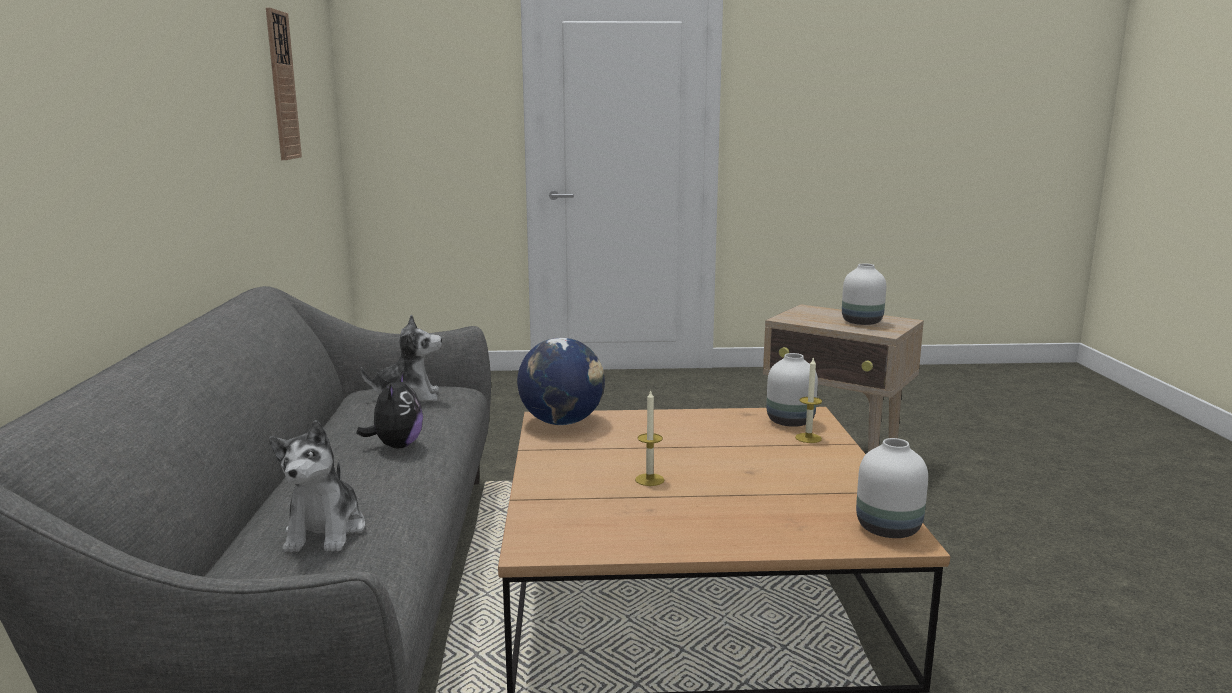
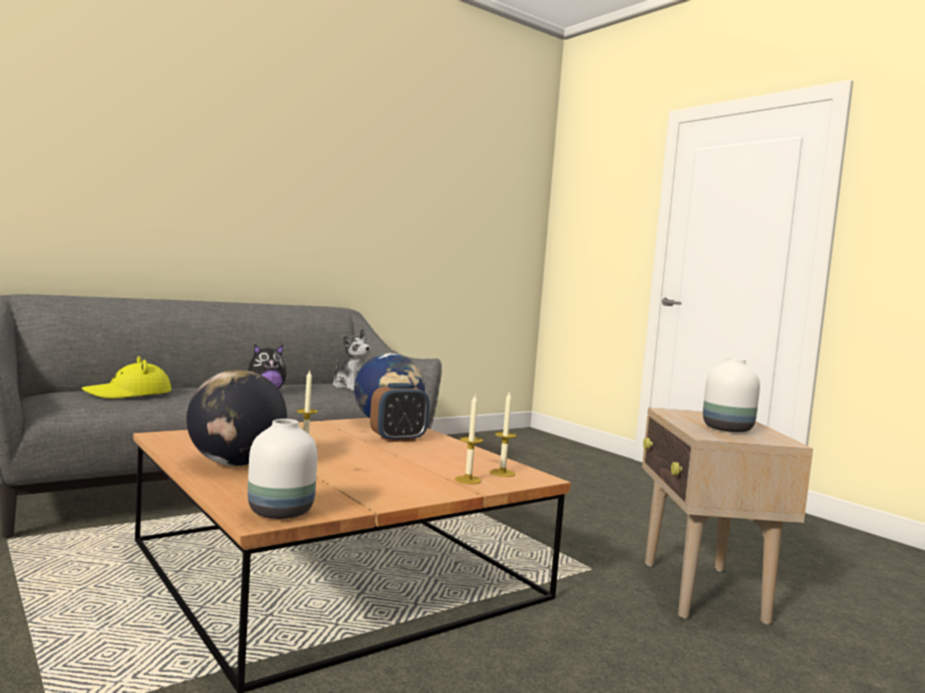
camera: 55 degrees right, 10 degrees down
wall clock [266,8,302,160] -> none
plush toy [269,420,365,552] -> yellow hat [82,356,171,399]
white vase [767,353,818,427] -> candle [490,392,517,477]
none -> globe [186,370,287,466]
none -> alarm clock [370,383,429,442]

